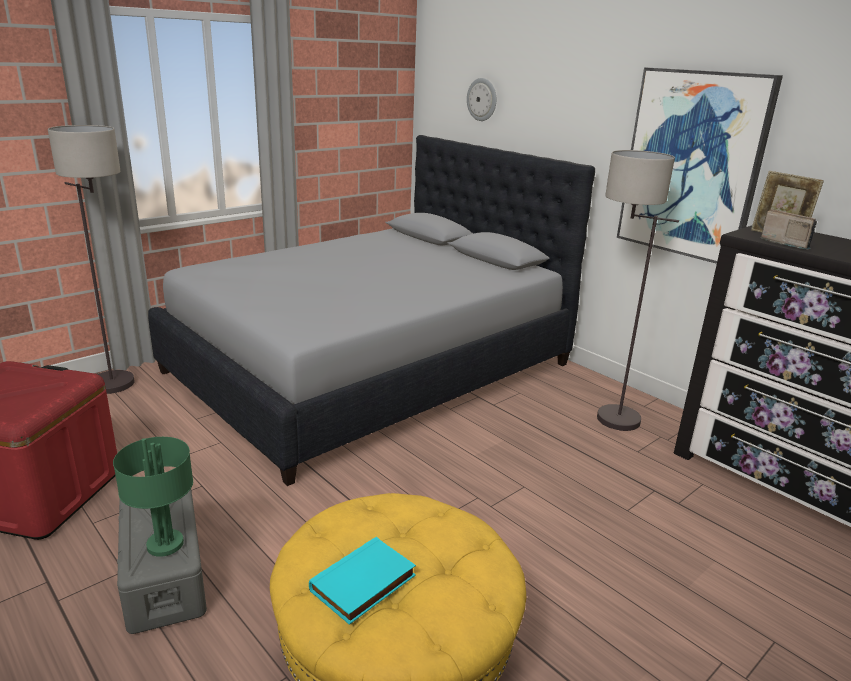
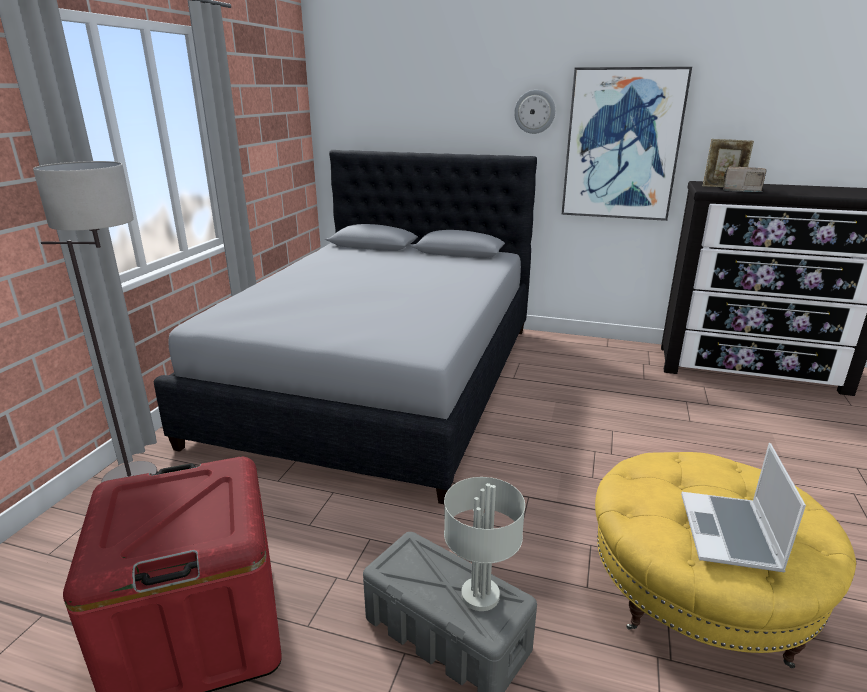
camera: 30 degrees left, 0 degrees up
green table lamp [113,437,193,557] -> grey table lamp [444,477,525,611]
turquoise book [309,537,416,625] -> laptop [681,443,806,572]
wall clock [467,78,496,121] -> wall clock moved to [514,90,555,134]
grey floor lamp [597,150,679,431] -> none

